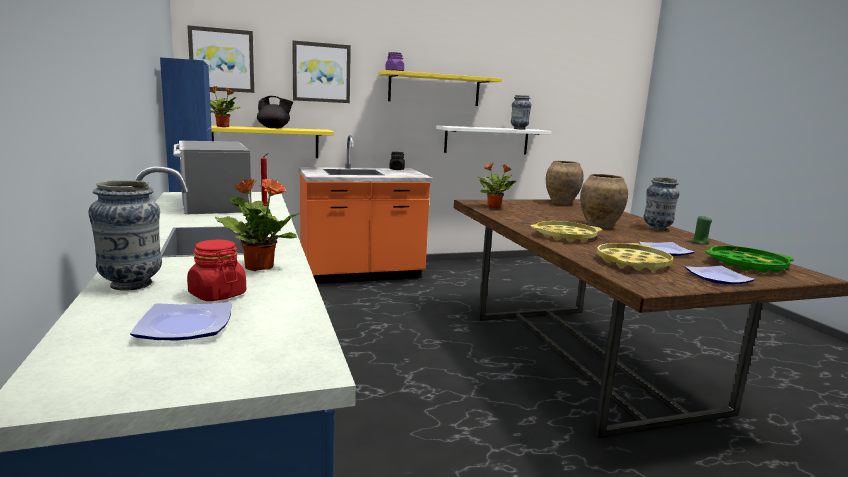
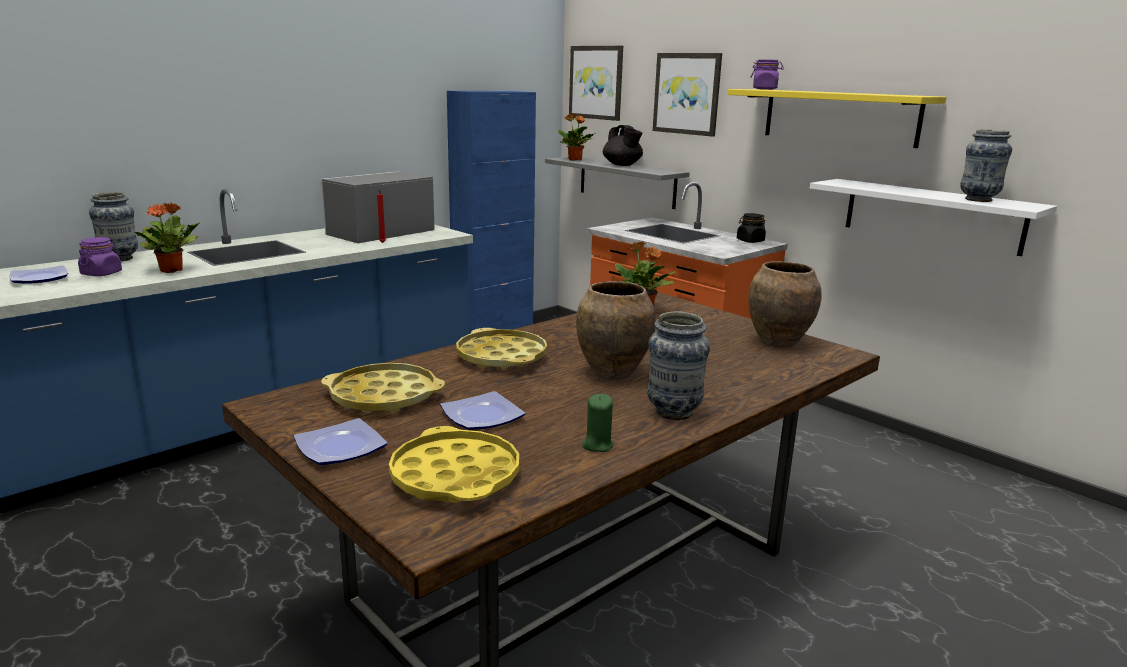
camera: 65 degrees right, 5 degrees up
red jar [187,239,246,301] -> purple jar [78,237,122,276]
yellow shelf [211,126,334,158] -> grey shelf [545,157,690,209]
green tray [705,246,794,273] -> yellow tray [389,426,519,503]

